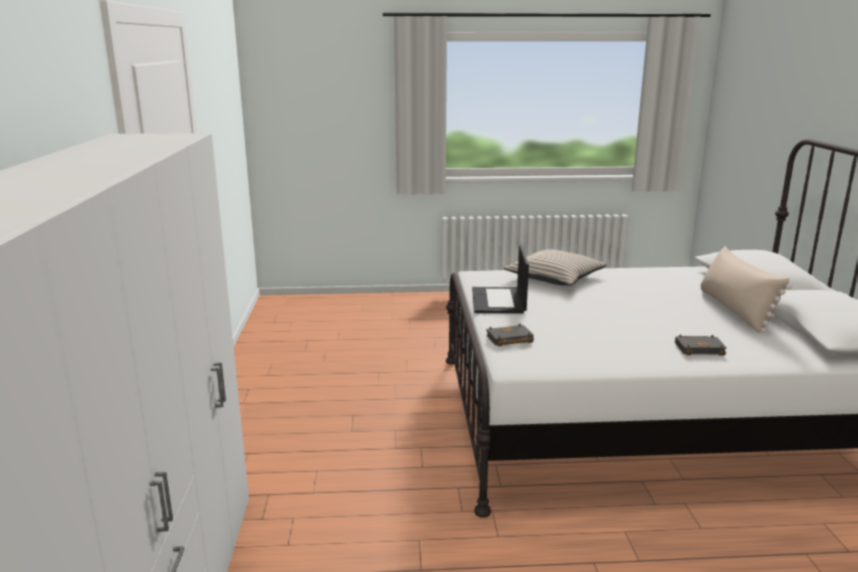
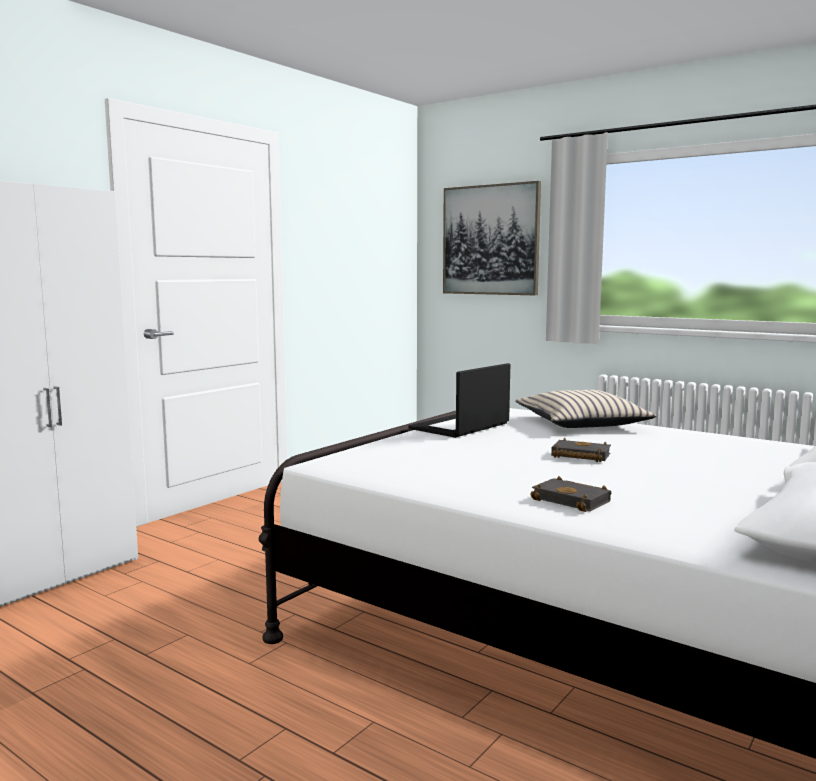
camera: 40 degrees right, 10 degrees down
black book [486,324,534,347] -> black book moved to [551,438,611,462]
beige pillow [701,246,792,333] -> none
none -> picture [443,181,541,295]

